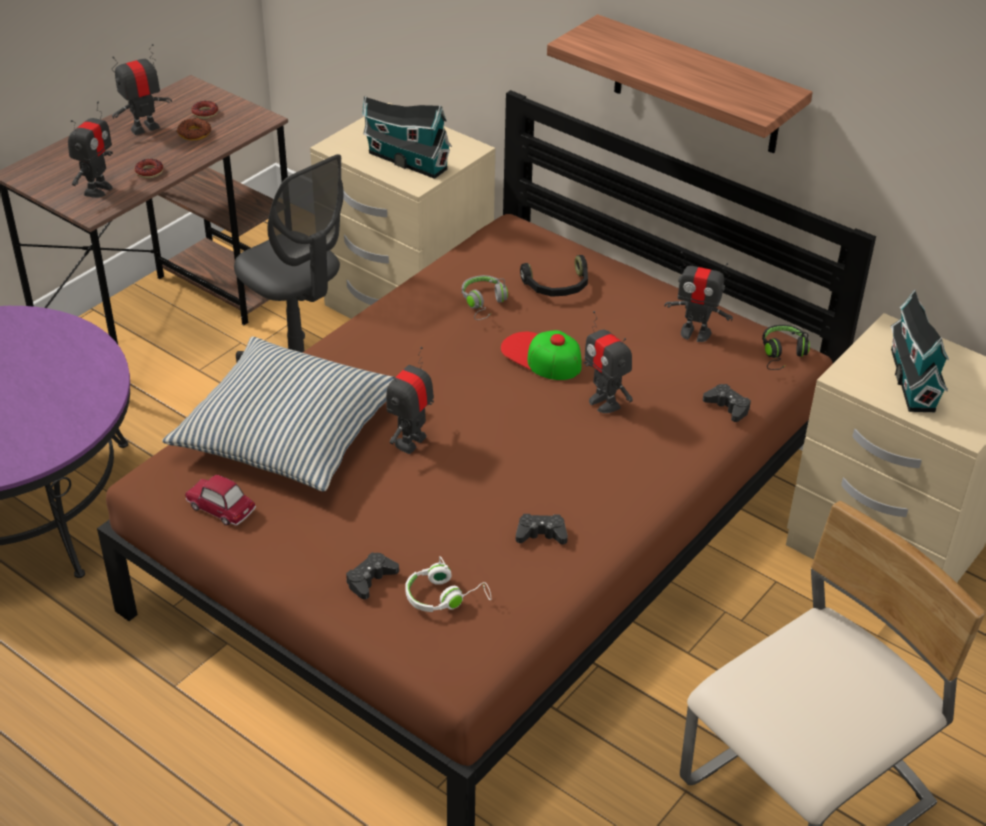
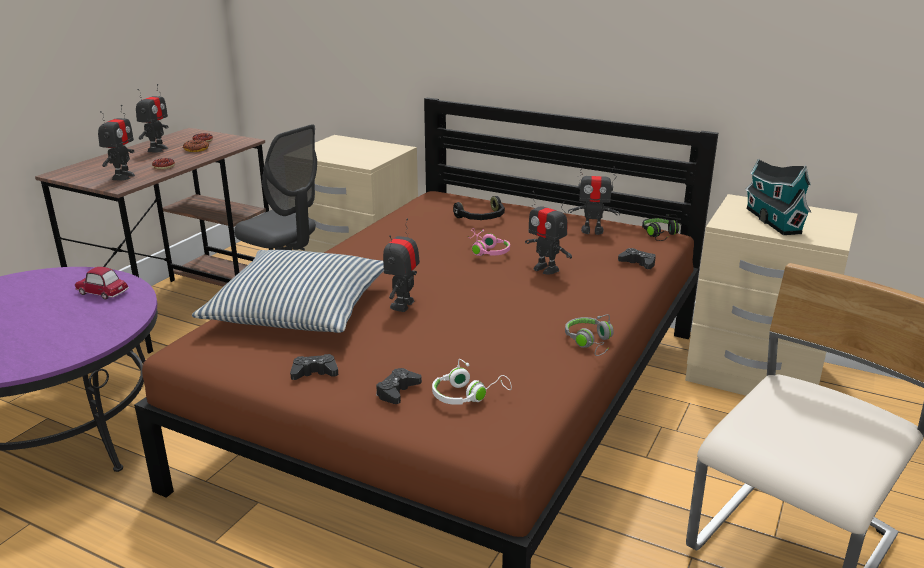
camera: 10 degrees left, 15 degrees down
toy robot [111,44,172,135] -> toy robot turned 150 degrees clockwise [136,84,169,153]
toy car [185,475,256,526] -> toy car moved to [75,267,129,300]
toy house [363,96,452,179] -> none
grey headphones [462,275,508,320] -> grey headphones moved to [565,314,614,356]
cap [501,330,582,380] -> pink headphones [468,228,510,256]
black game controller [516,514,568,544] -> black game controller moved to [290,354,338,380]
shelf [547,14,813,153] -> none

